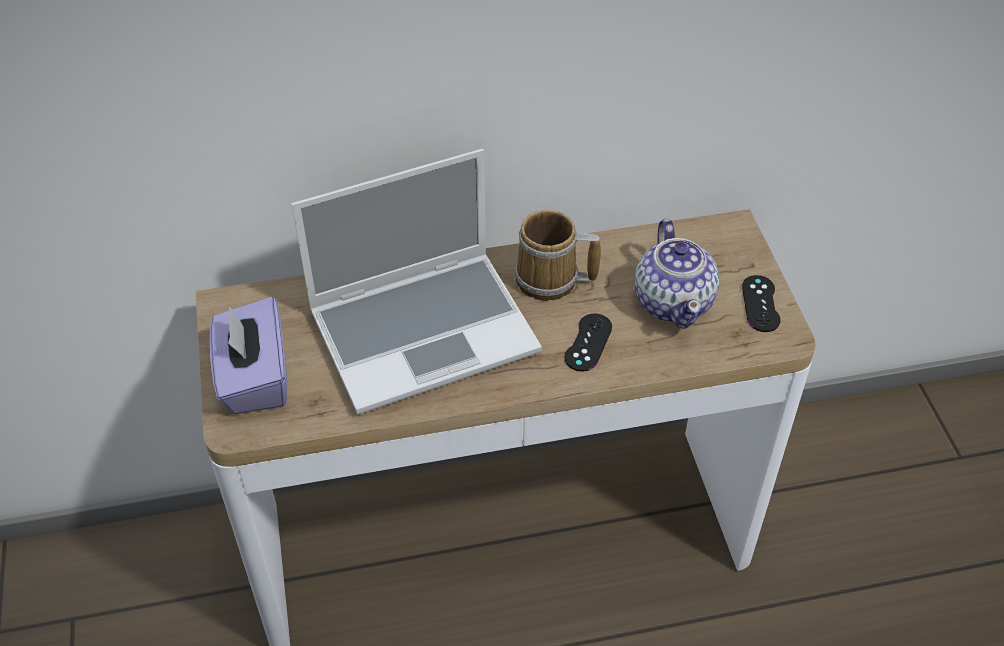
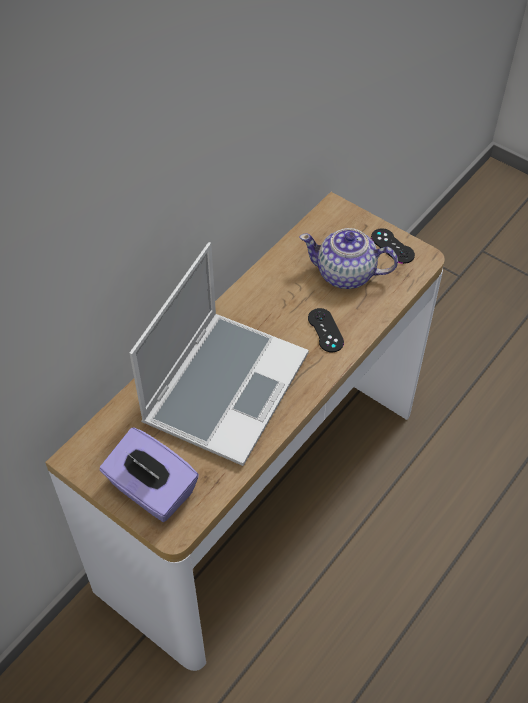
camera: 40 degrees left, 5 degrees up
mug [515,210,601,301] -> none
teapot [635,219,719,329] -> teapot turned 150 degrees clockwise [299,228,398,289]

